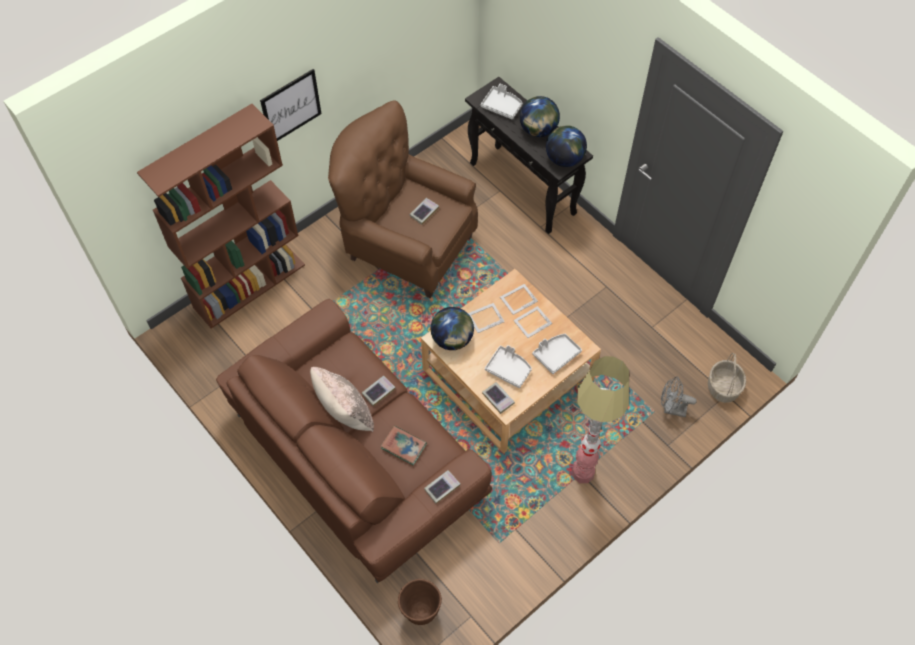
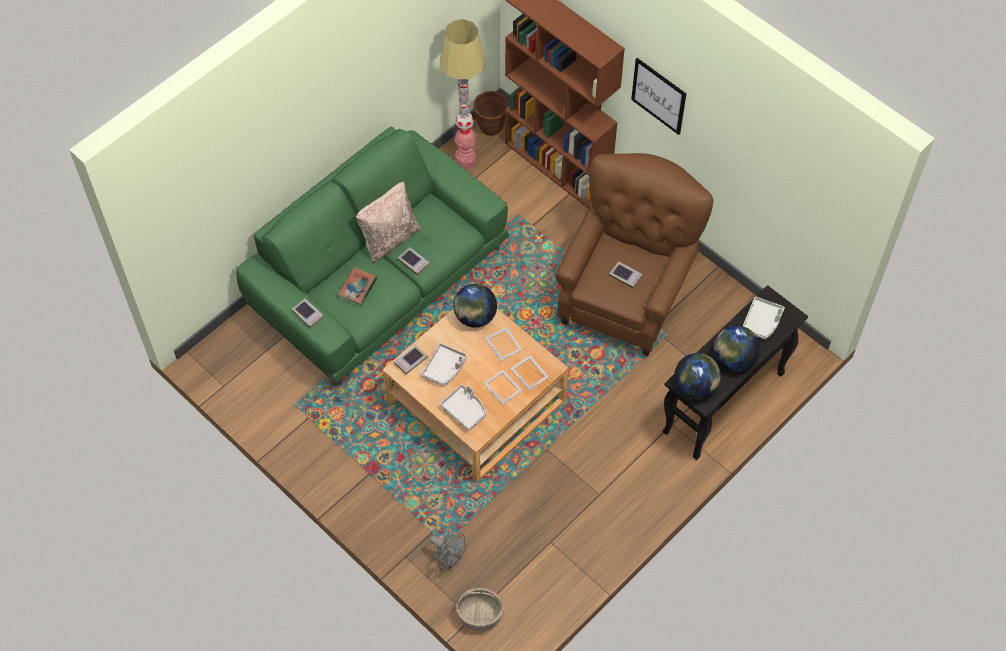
camera: 85 degrees right, 0 degrees up
brown sofa [216,299,492,583] -> green sofa [236,127,509,386]
brown planter [398,579,442,625] -> brown planter moved to [473,91,509,136]
floor lamp [572,356,629,483] -> floor lamp moved to [440,19,485,169]
grey fan [661,377,697,417] -> grey fan turned 120 degrees clockwise [430,533,466,570]

